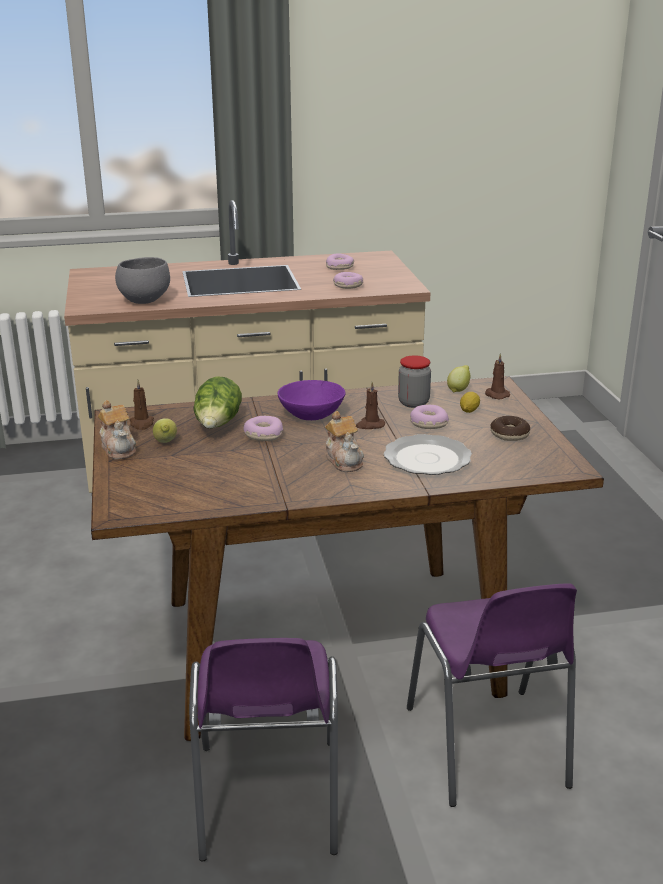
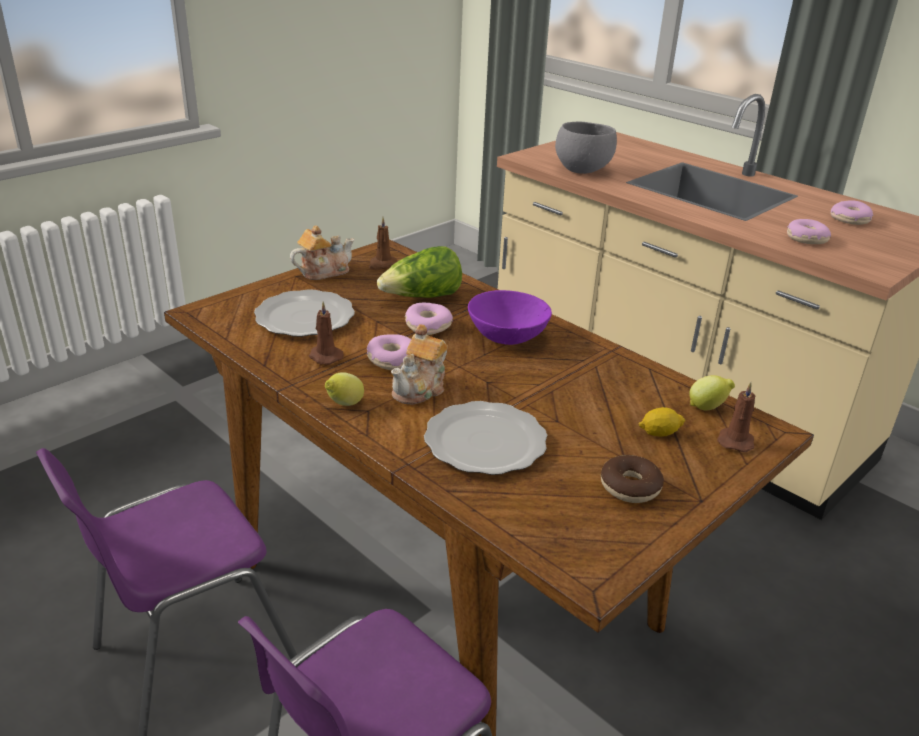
camera: 55 degrees right, 5 degrees up
teapot [98,400,136,459] -> teapot turned 150 degrees counterclockwise [290,225,354,280]
lemon [153,418,177,443] -> lemon moved to [325,372,364,406]
brown candle [356,381,385,429] -> brown candle moved to [309,302,344,365]
jar [398,355,431,408] -> none
donut [410,405,449,429] -> donut moved to [367,334,411,370]
none -> plate [254,289,355,337]

